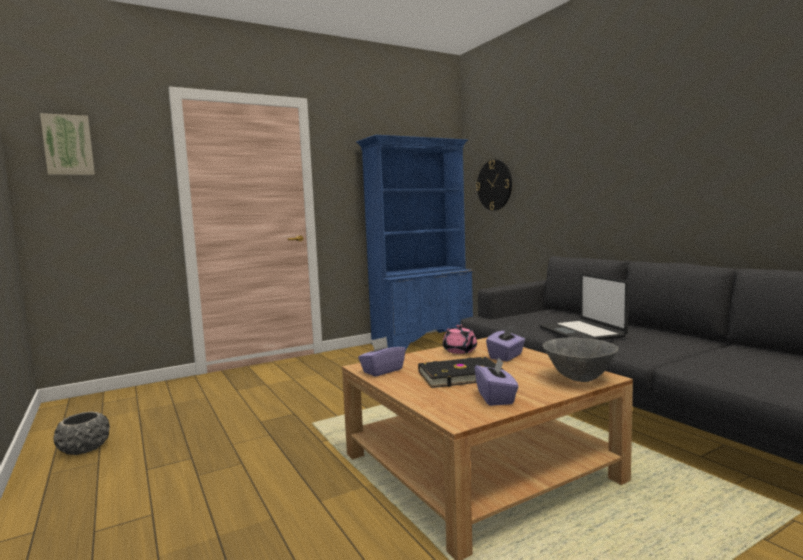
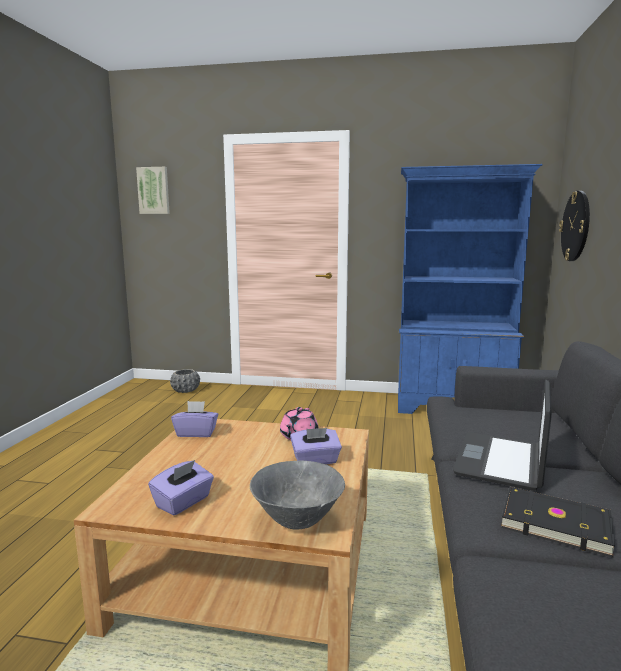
camera: 40 degrees right, 5 degrees up
grey planter [53,411,110,455] -> grey planter moved to [170,369,200,393]
black book [418,357,505,388] -> black book moved to [501,487,615,558]

